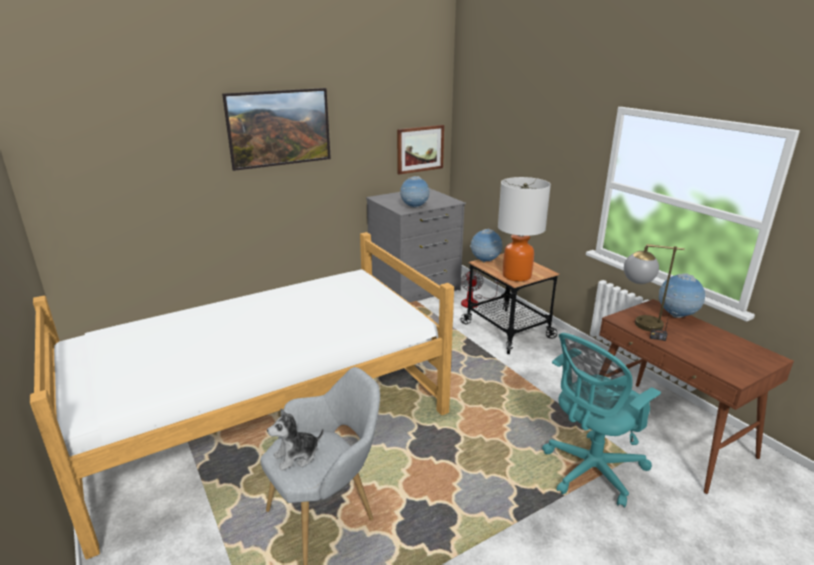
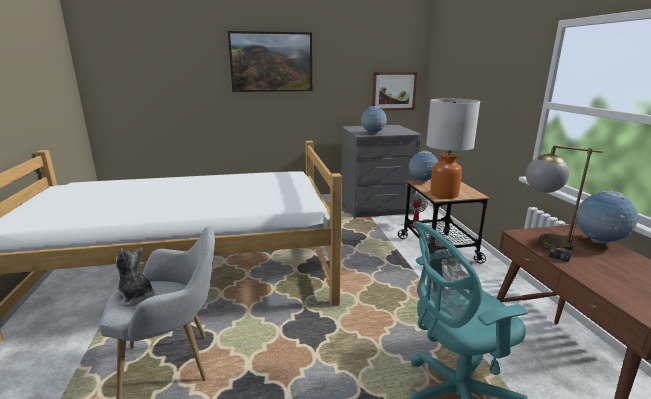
camera: 20 degrees right, 5 degrees down
plush toy [267,408,323,471] -> plush toy turned 45 degrees clockwise [115,248,155,307]

